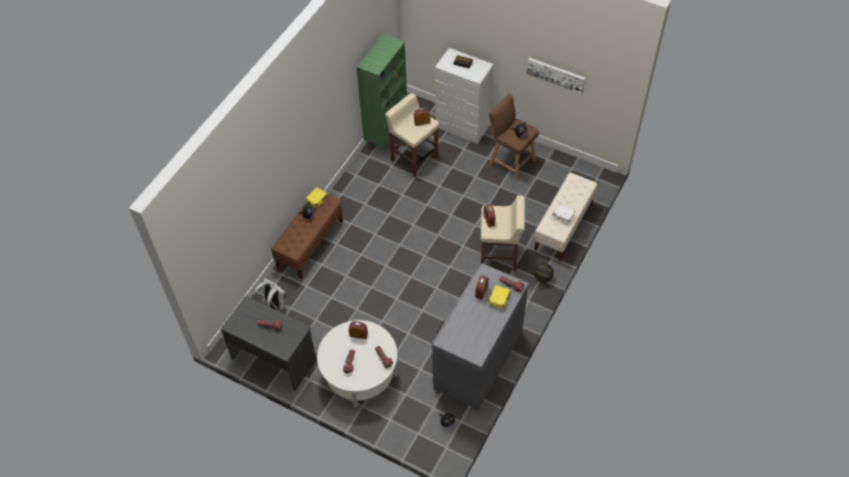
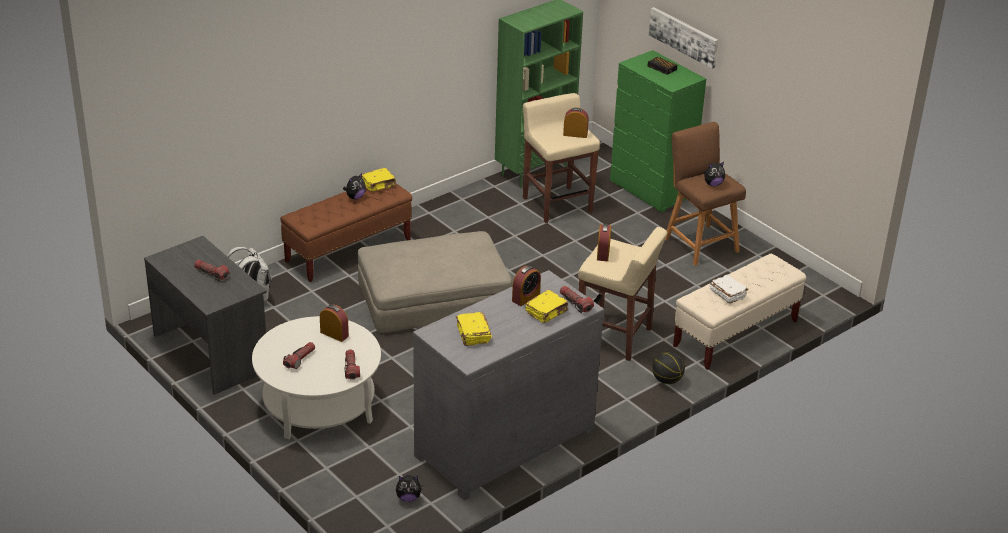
camera: 20 degrees right, 20 degrees down
white dresser [435,48,494,144] -> green dresser [610,50,706,213]
picture [527,58,585,94] -> picture moved to [649,7,718,69]
none -> beige ottoman [357,231,512,333]
none -> yellow book [456,312,492,346]

